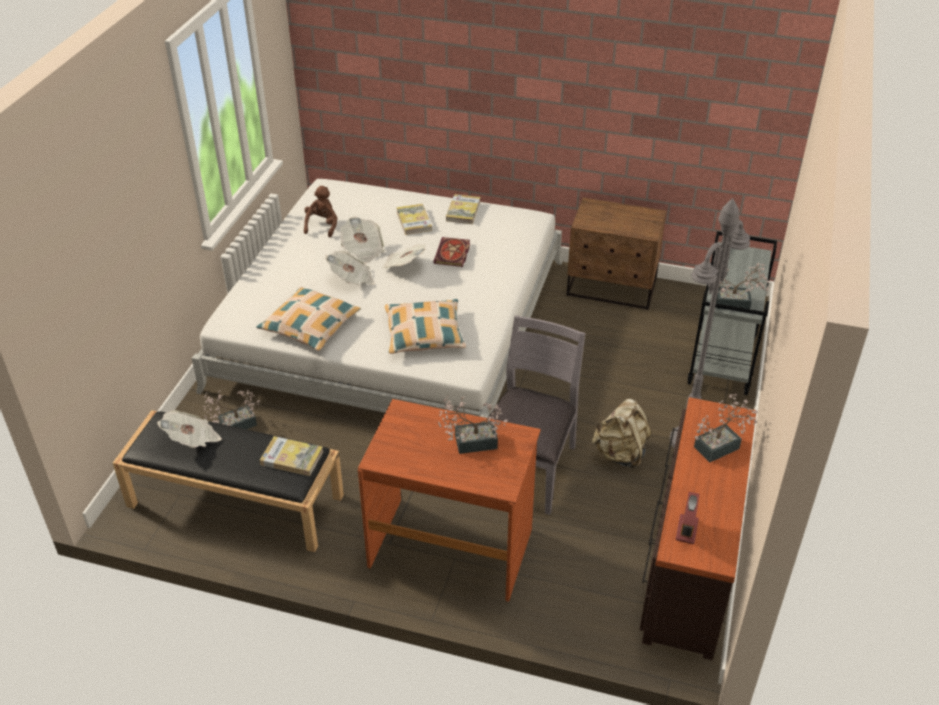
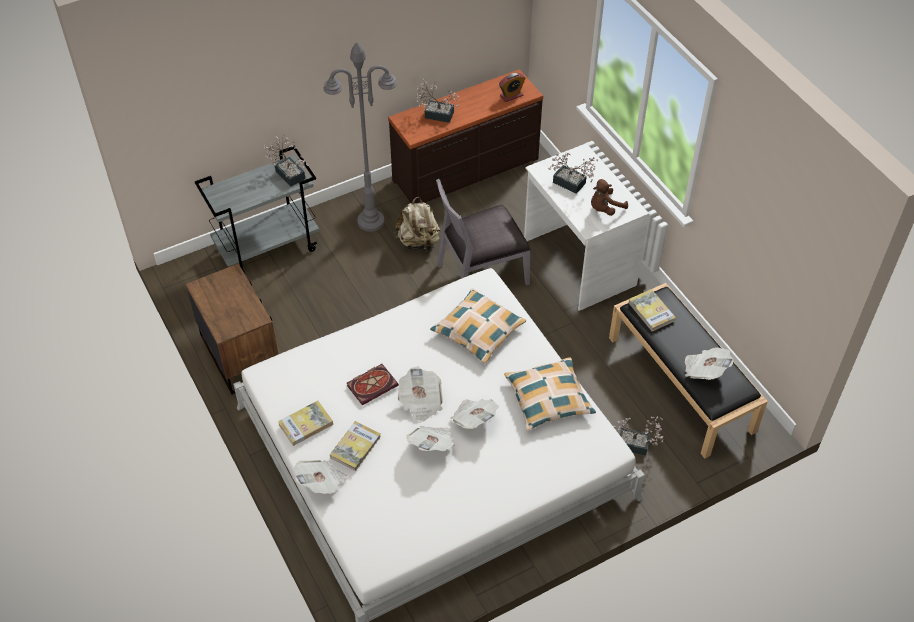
camera: 135 degrees left, 10 degrees up
brown plush toy [304,186,337,237] -> brown plush toy moved to [591,179,628,216]
brown desk [358,399,541,602] -> white desk [524,143,649,311]
none -> newspaper [294,460,348,494]

